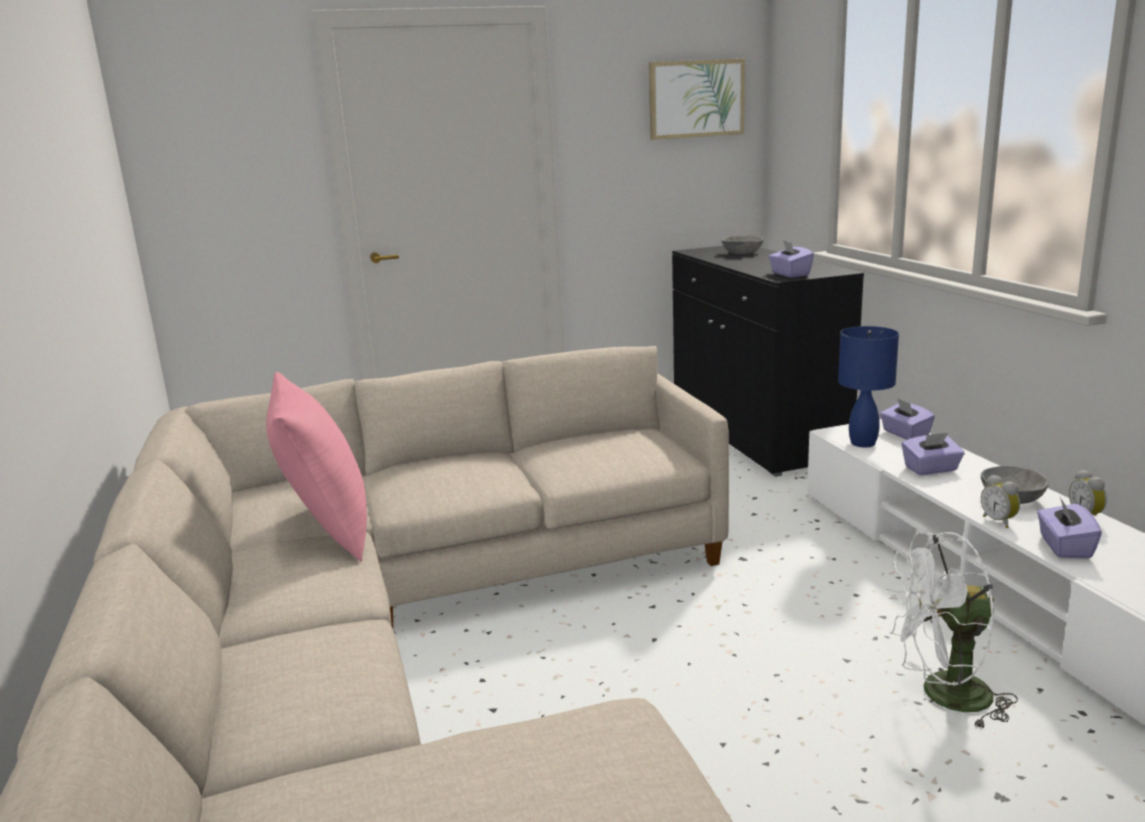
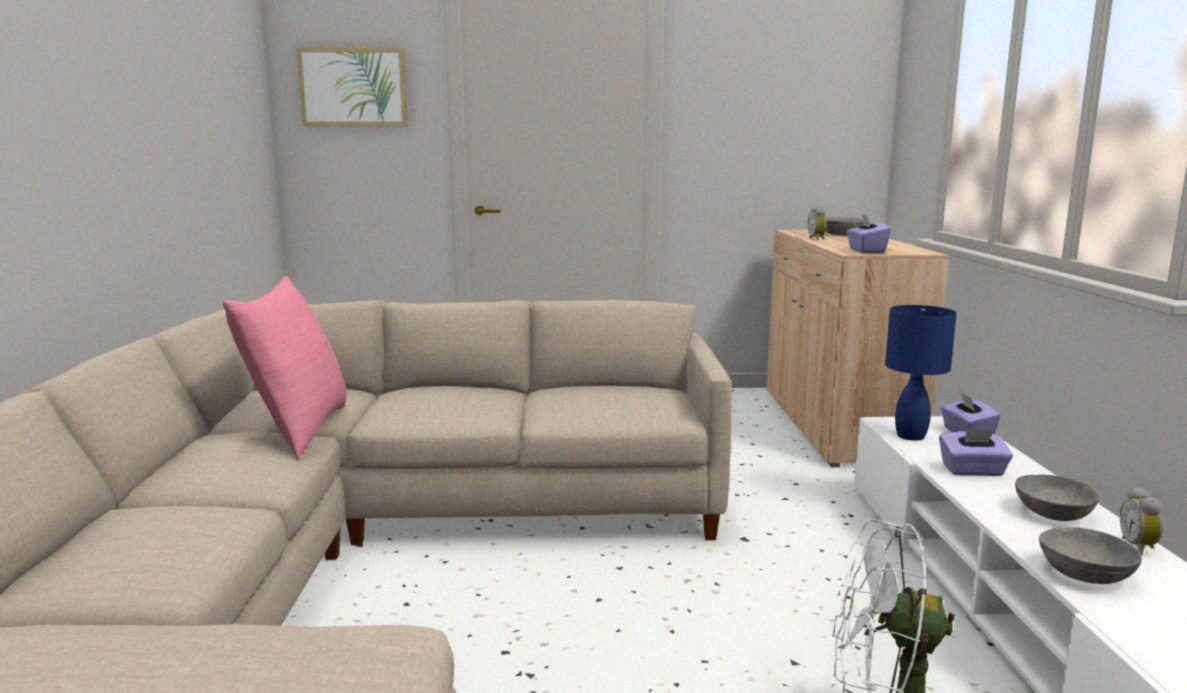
camera: 15 degrees right, 5 degrees down
picture [649,59,745,140] -> picture moved to [296,48,408,126]
black cabinet [672,246,864,477] -> beige cabinet [766,230,950,467]
alarm clock [981,475,1020,528] -> alarm clock moved to [807,207,827,241]
purple tissue box [1037,497,1102,559] -> grey bowl [1039,527,1142,584]

